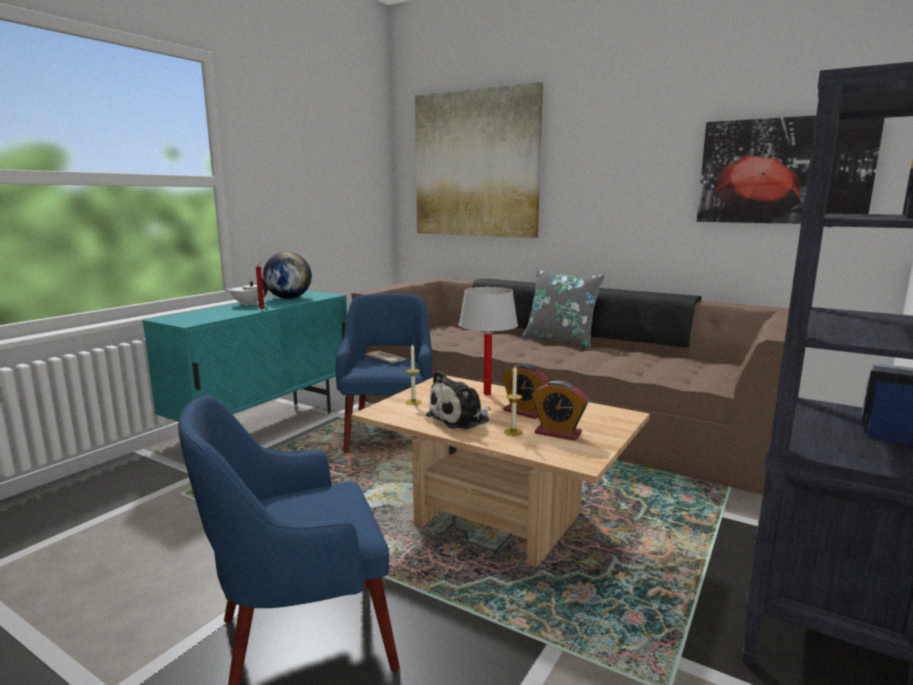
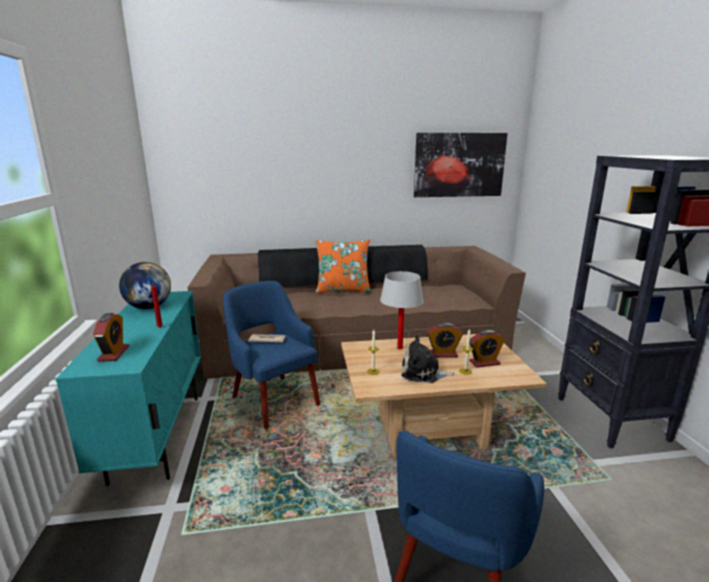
camera: 40 degrees left, 5 degrees up
white teapot [225,278,268,306] -> none
picture [415,82,543,238] -> none
plush toy [426,370,491,429] -> plush toy turned 90 degrees clockwise [401,335,455,383]
grey pillow [522,270,605,349] -> orange pillow [315,239,371,293]
none -> alarm clock [93,313,129,362]

